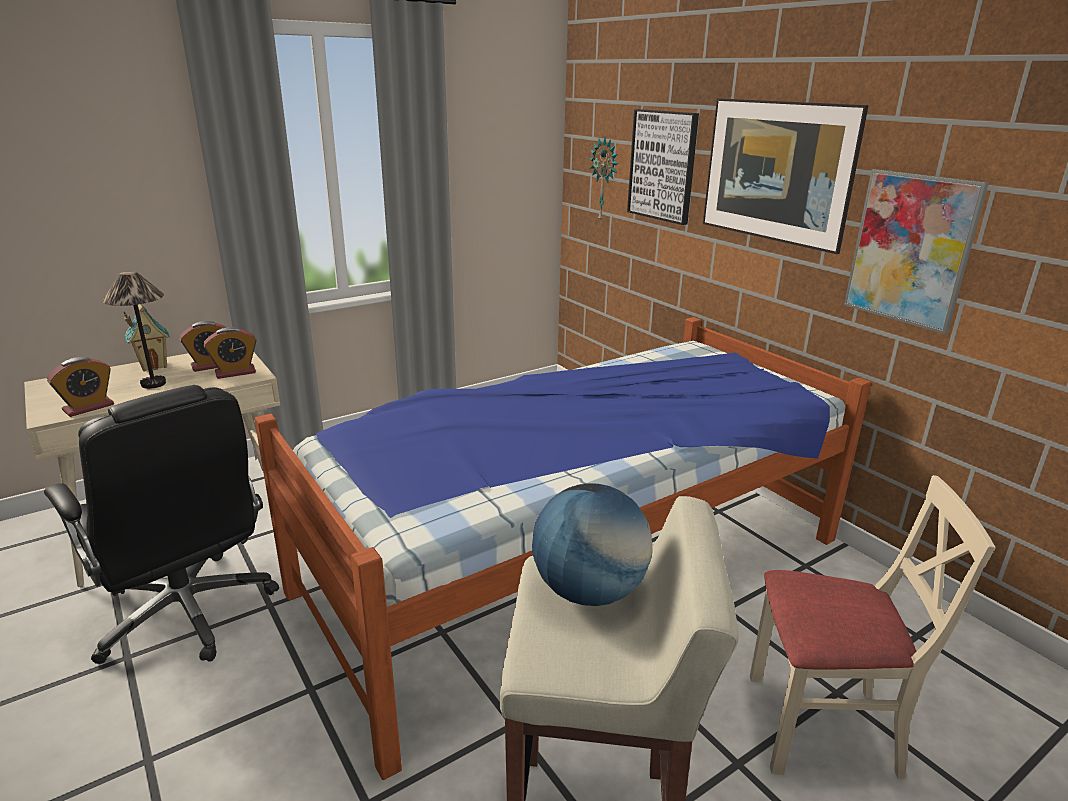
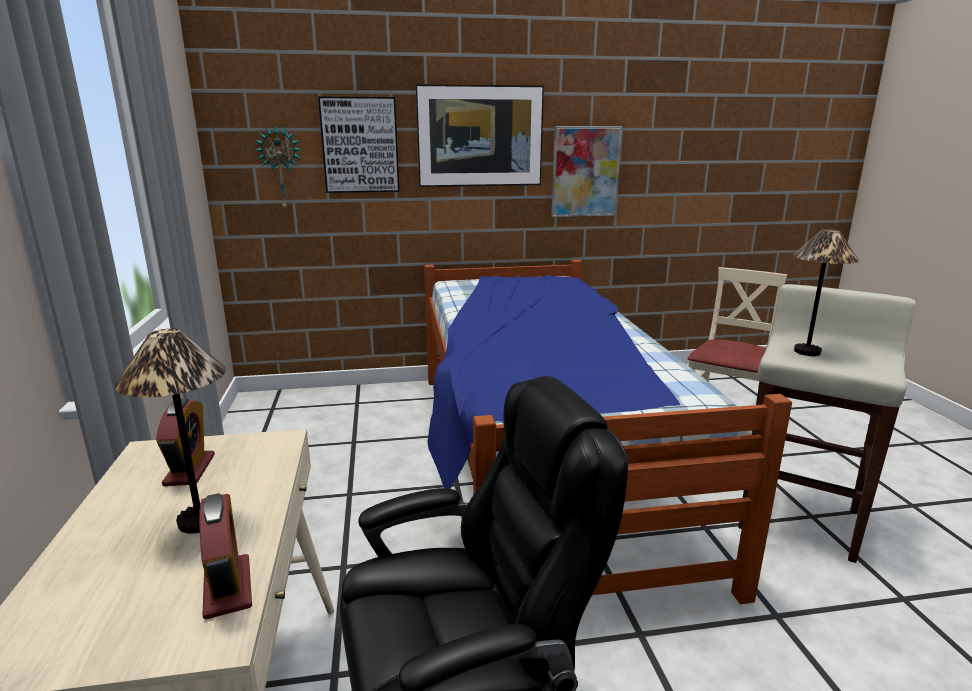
camera: 65 degrees left, 5 degrees down
toy house [123,304,170,371] -> none
alarm clock [204,327,257,379] -> none
globe [532,483,652,606] -> table lamp [793,229,859,356]

